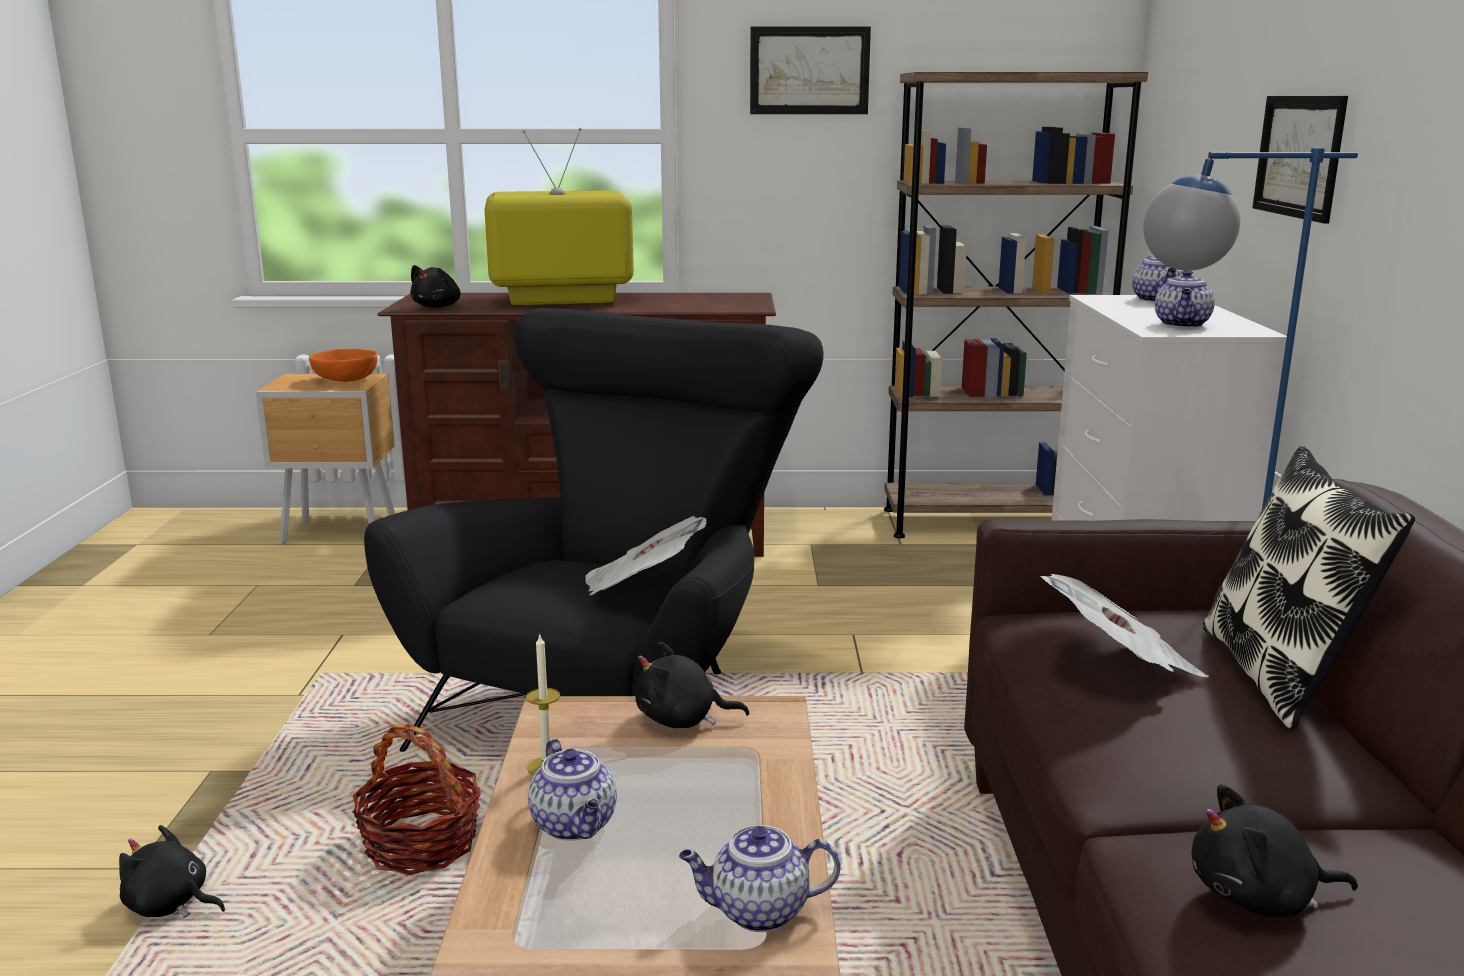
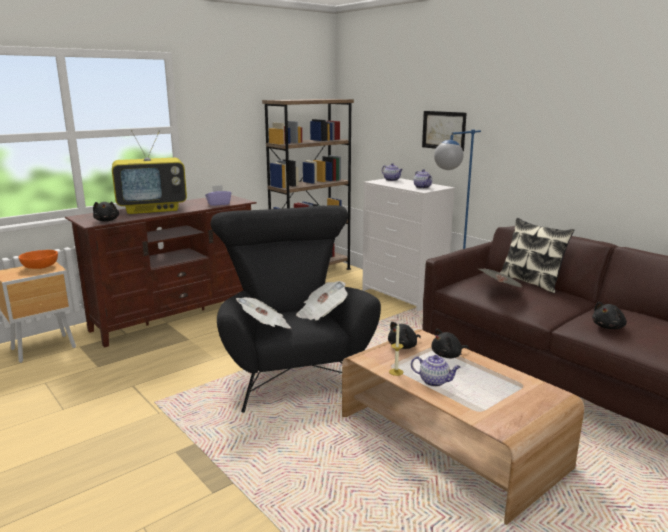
camera: 40 degrees left, 0 degrees up
black plush toy [119,825,225,918] -> black plush toy moved to [431,329,469,358]
basket [353,724,481,875] -> none
television [485,128,634,305] -> television turned 150 degrees counterclockwise [112,130,187,214]
teapot [679,825,841,932] -> none
picture [750,26,871,114] -> none
none -> purple tissue box [205,185,231,206]
none -> newspaper [236,297,291,329]

